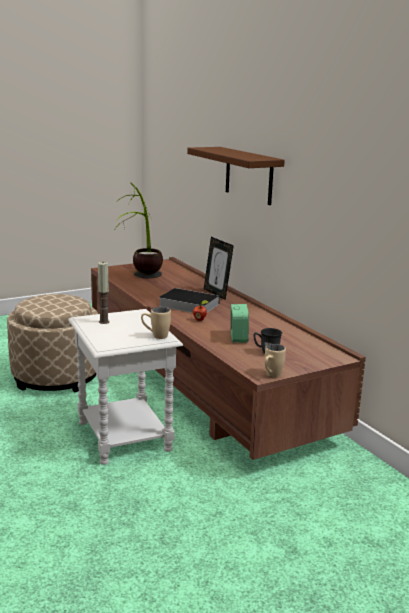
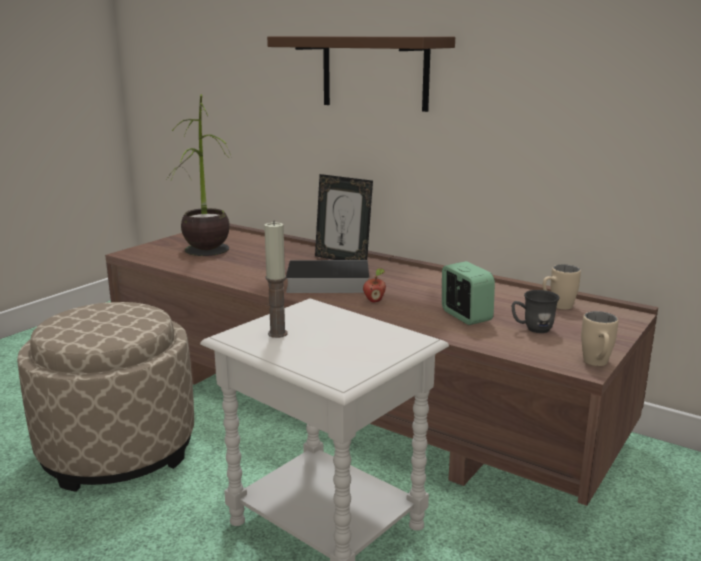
camera: 25 degrees left, 0 degrees up
beige mug [141,307,171,339] -> beige mug moved to [542,265,581,309]

